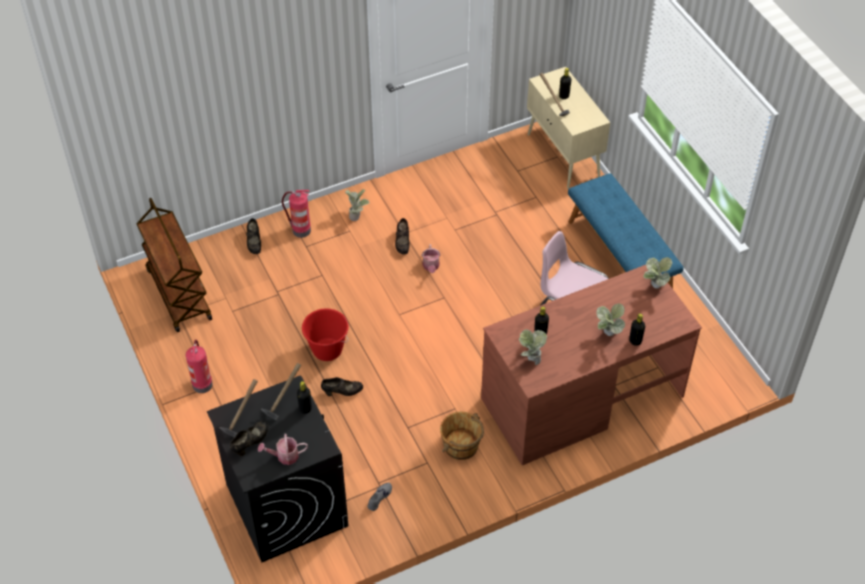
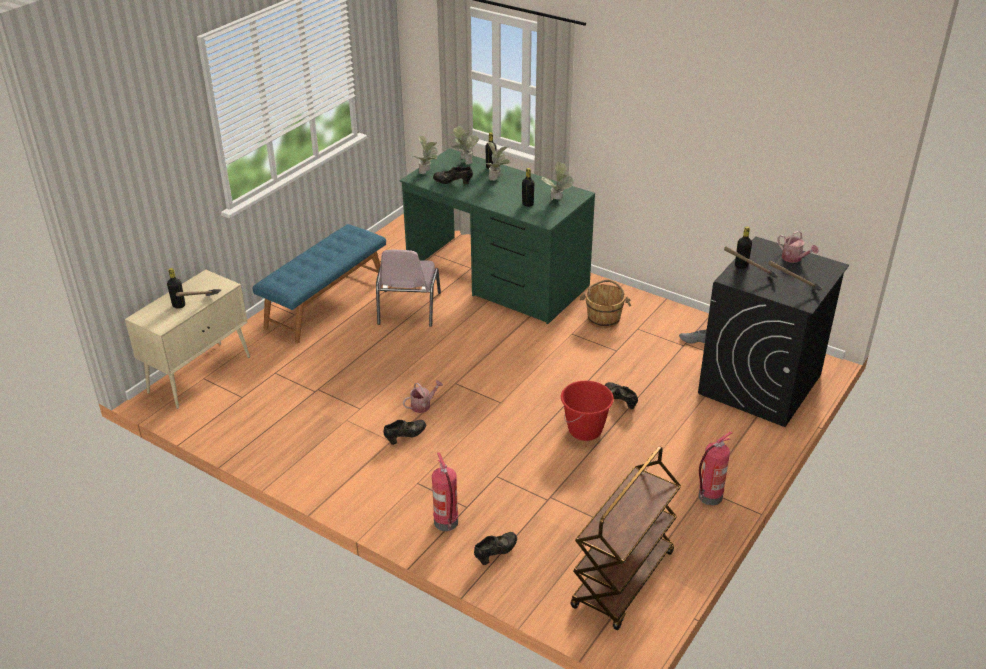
camera: 120 degrees left, 15 degrees down
black shoe [230,421,268,456] -> black shoe moved to [433,167,473,184]
potted plant [345,189,370,221] -> potted plant moved to [451,126,479,165]
brown desk [481,265,702,465] -> green desk [399,148,595,324]

